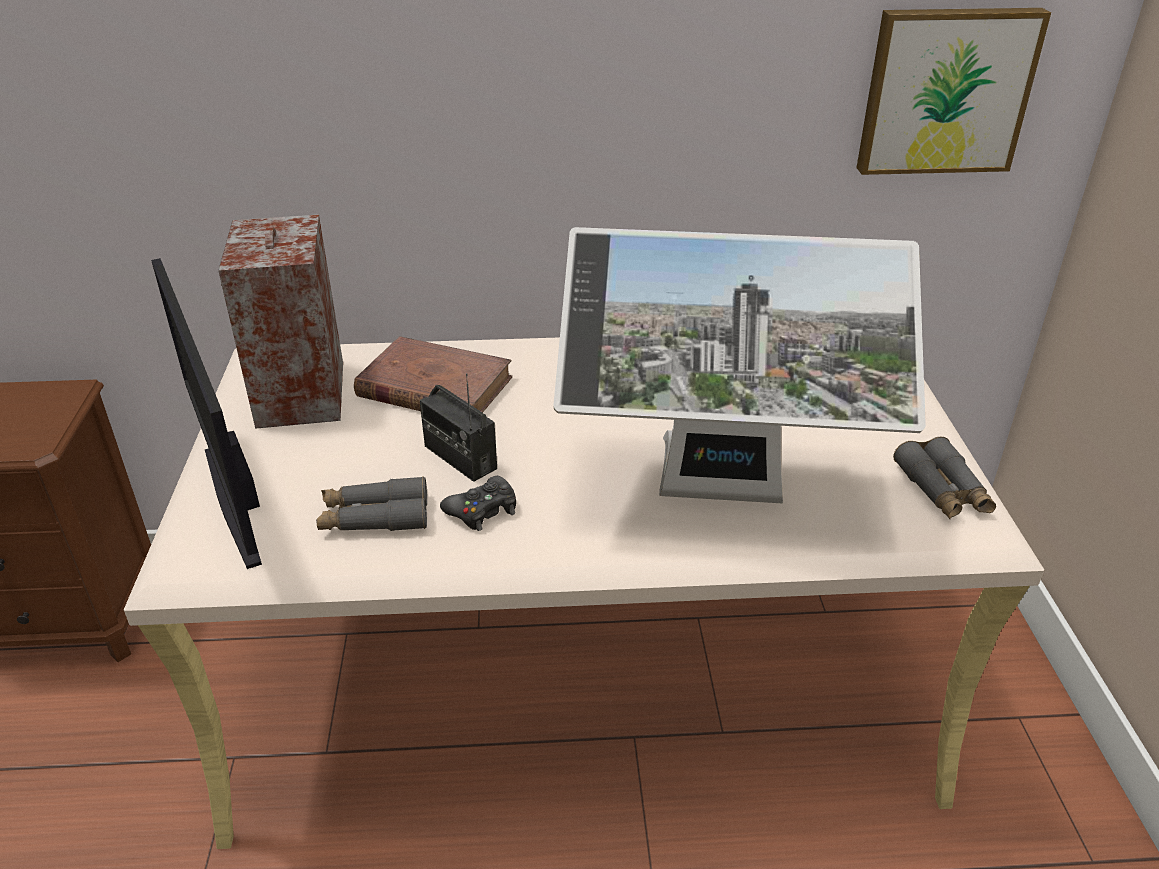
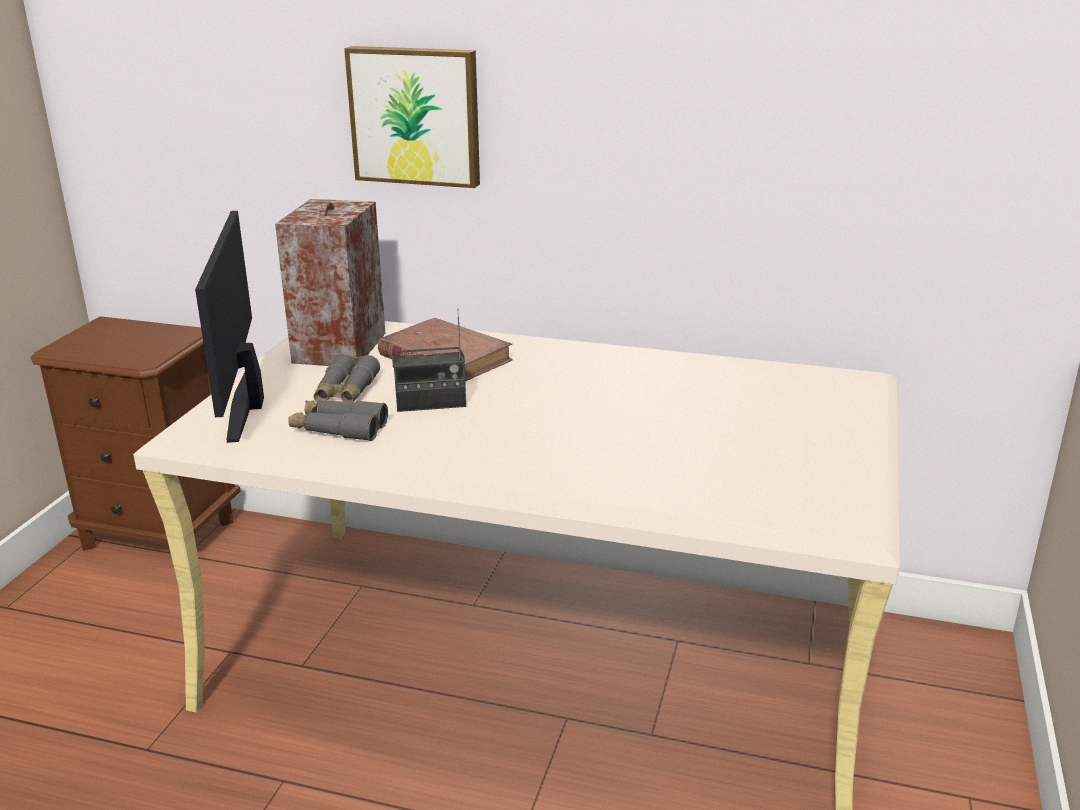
camera: 20 degrees right, 10 degrees down
radio [420,373,497,482] -> radio turned 75 degrees counterclockwise [392,308,466,412]
black game controller [440,476,516,531] -> none
monitor [553,227,926,503] -> none
picture [856,8,1051,175] -> picture moved to [344,46,480,188]
grey binoculars [893,437,996,519] -> grey binoculars moved to [313,354,380,402]

